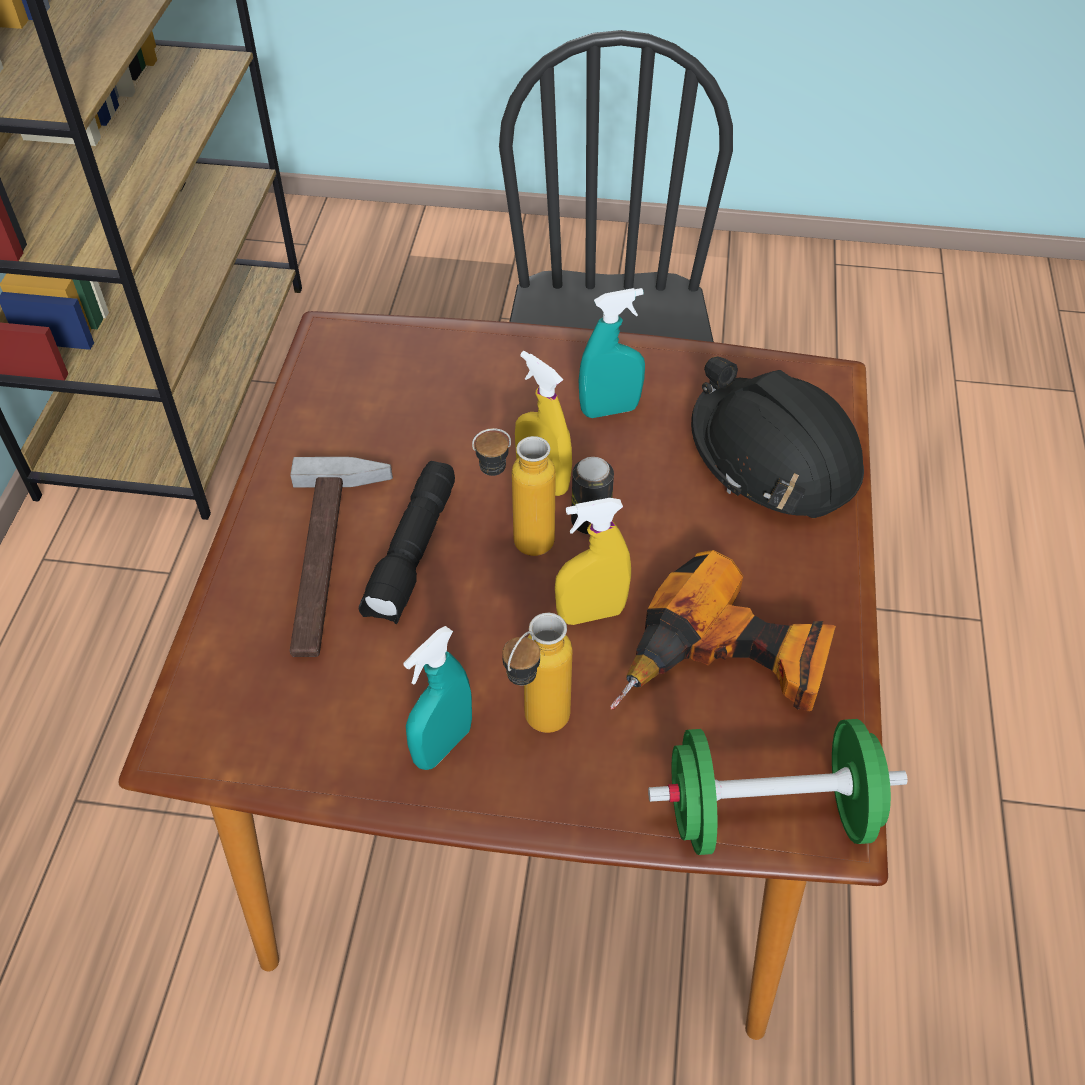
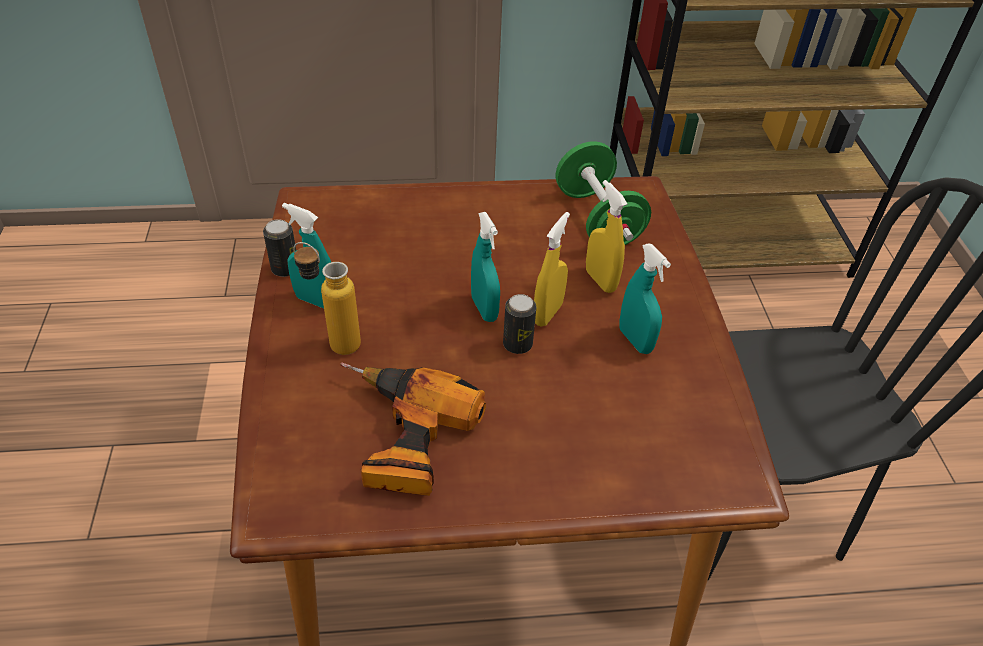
camera: 75 degrees right, 5 degrees down
hammer [290,457,393,657] -> none
black flashlight [359,461,455,624] -> none
bottle [472,428,556,556] -> turquoise spray bottle [471,212,500,322]
yellow spray bottle [555,498,631,625] -> yellow spray bottle moved to [586,180,627,293]
green dumbbell [648,719,907,855] -> green dumbbell moved to [556,141,651,245]
black hard hat [691,356,864,518] -> none
none -> can [263,219,296,277]

